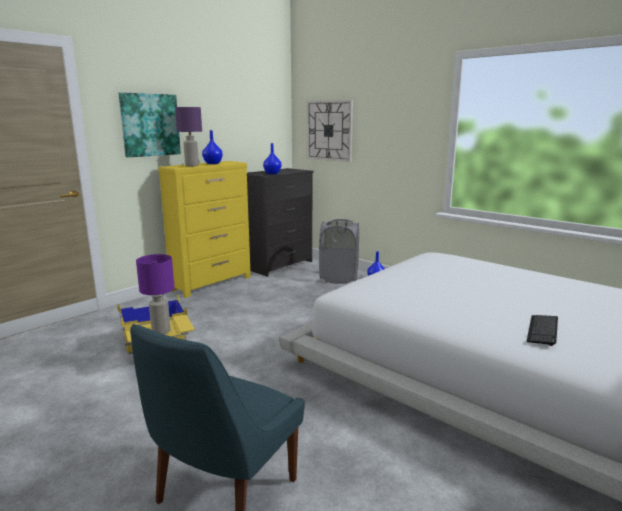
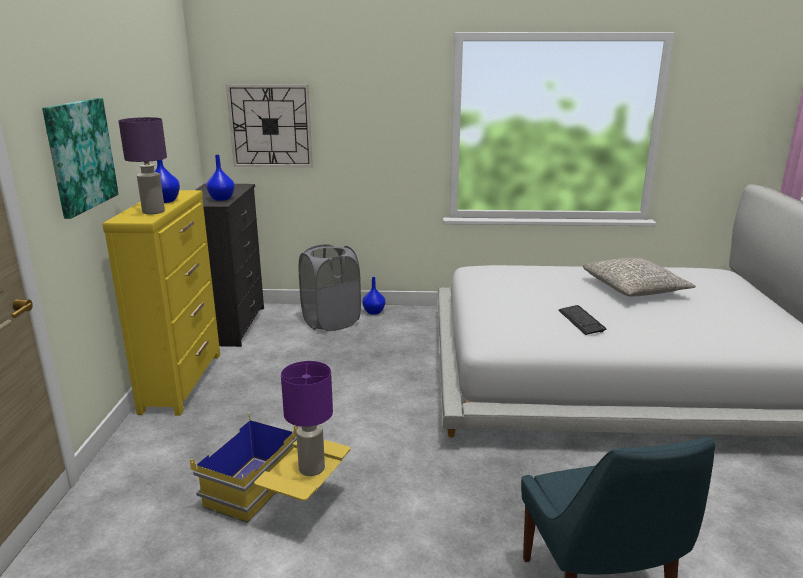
camera: 40 degrees left, 5 degrees up
keyboard [526,315,558,346] -> keyboard moved to [558,305,606,335]
none -> grey pillow [583,257,696,296]

